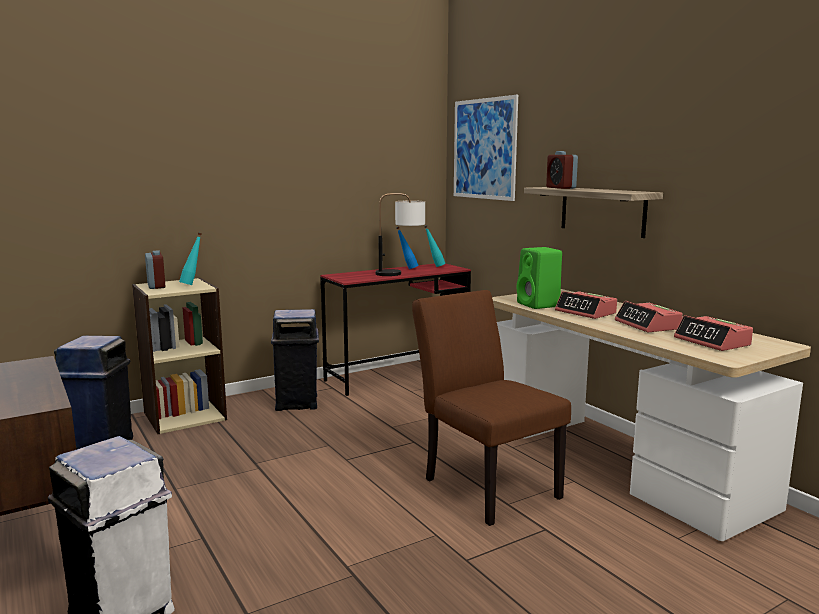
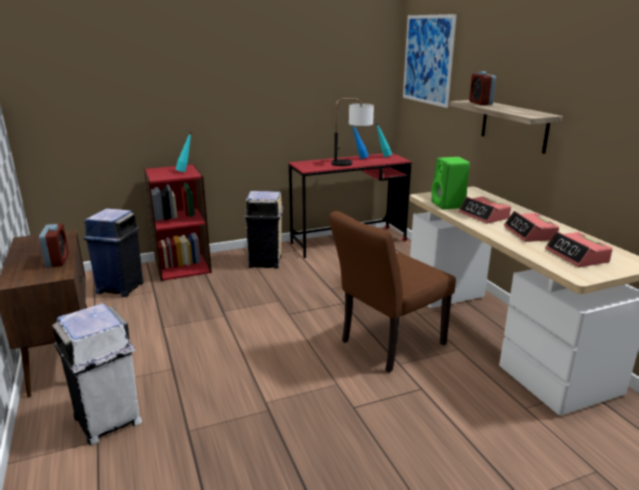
camera: 10 degrees right, 10 degrees up
beige bookcase [132,278,227,434] -> red bookcase [143,164,212,281]
alarm clock [145,250,165,289] -> alarm clock moved to [39,224,69,267]
blue trash can [271,309,319,411] -> beige trash can [244,191,283,269]
brown chair [412,290,571,526] -> brown chair turned 105 degrees counterclockwise [329,211,456,372]

